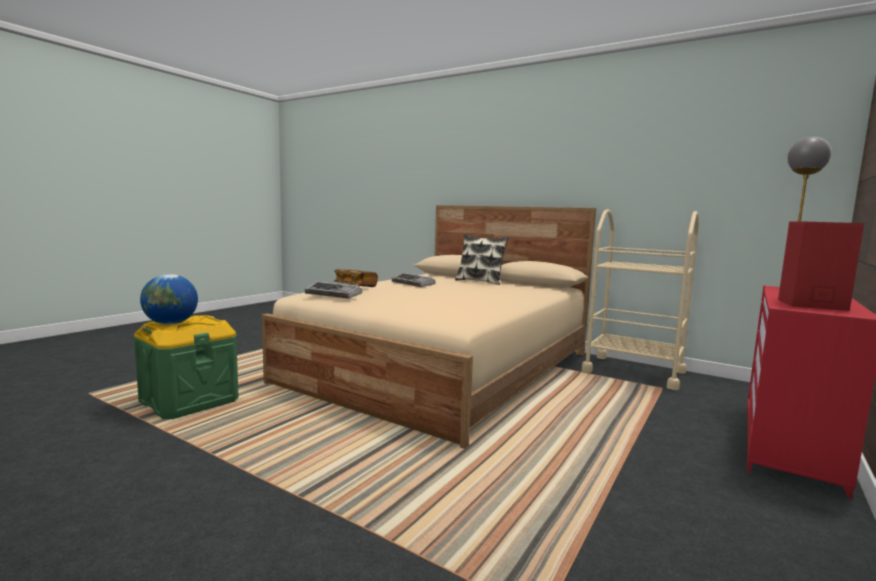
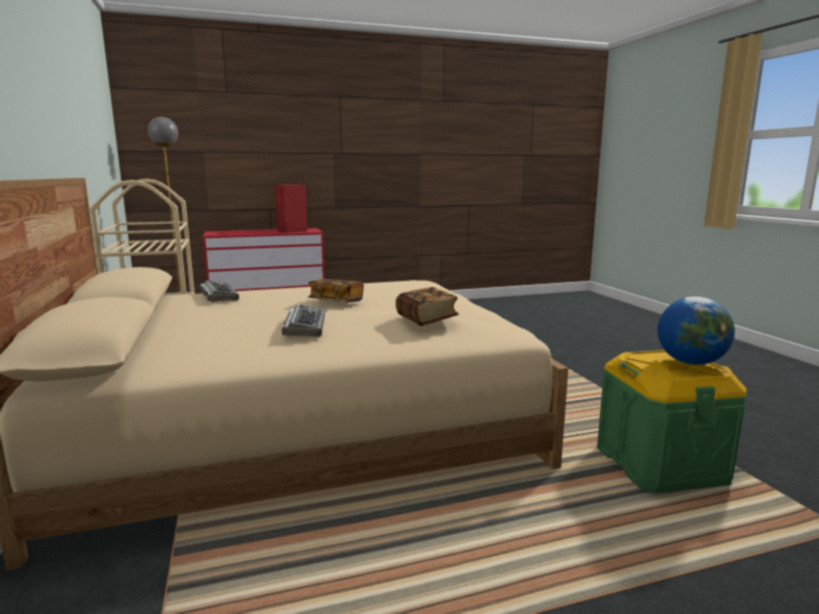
camera: 140 degrees left, 5 degrees up
keyboard [305,282,362,299] -> keyboard moved to [200,280,239,302]
pillow [455,234,509,285] -> none
none -> book [308,279,364,302]

